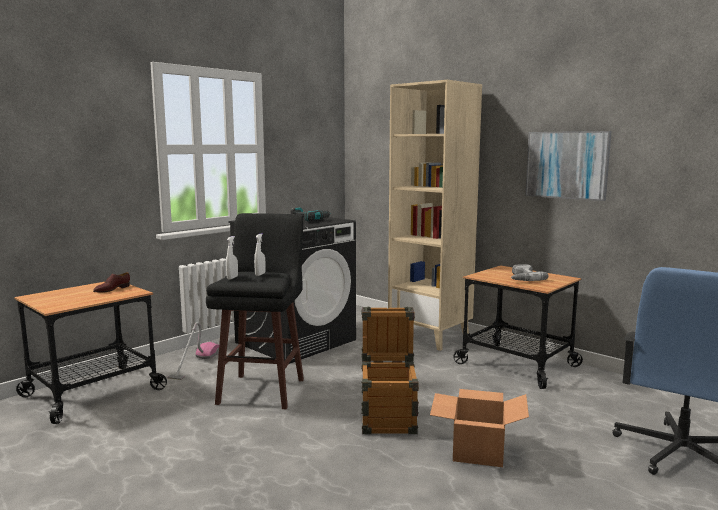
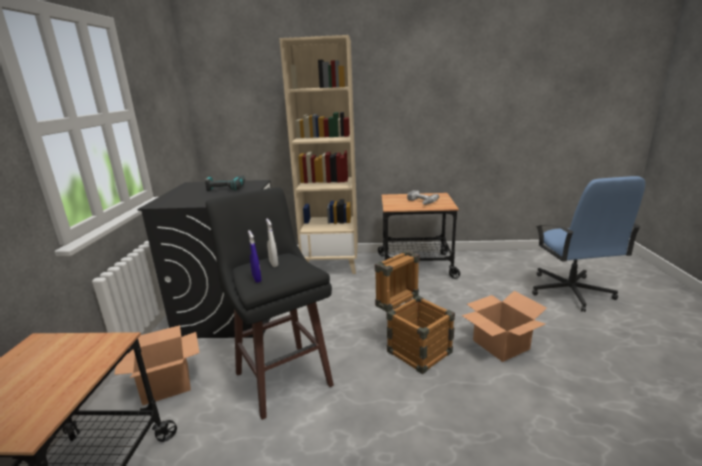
camera: 40 degrees left, 10 degrees up
brown shoe [93,272,130,293] -> none
vacuum cleaner [167,322,219,380] -> cardboard box [114,325,200,405]
white spray bottle [226,236,238,280] -> blue spray bottle [248,230,262,283]
picture [525,131,611,201] -> none

